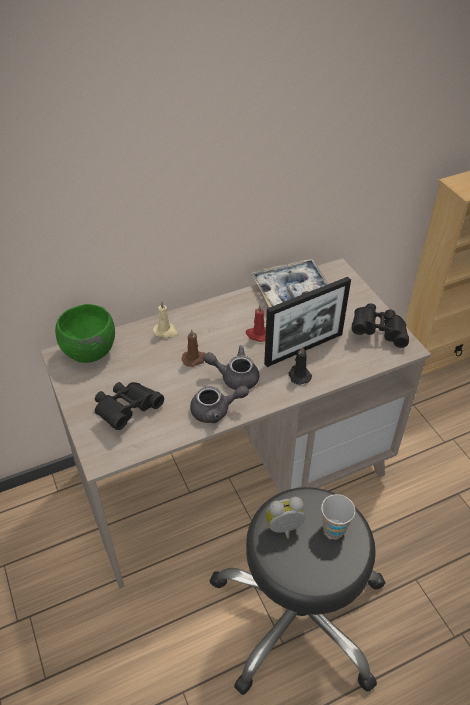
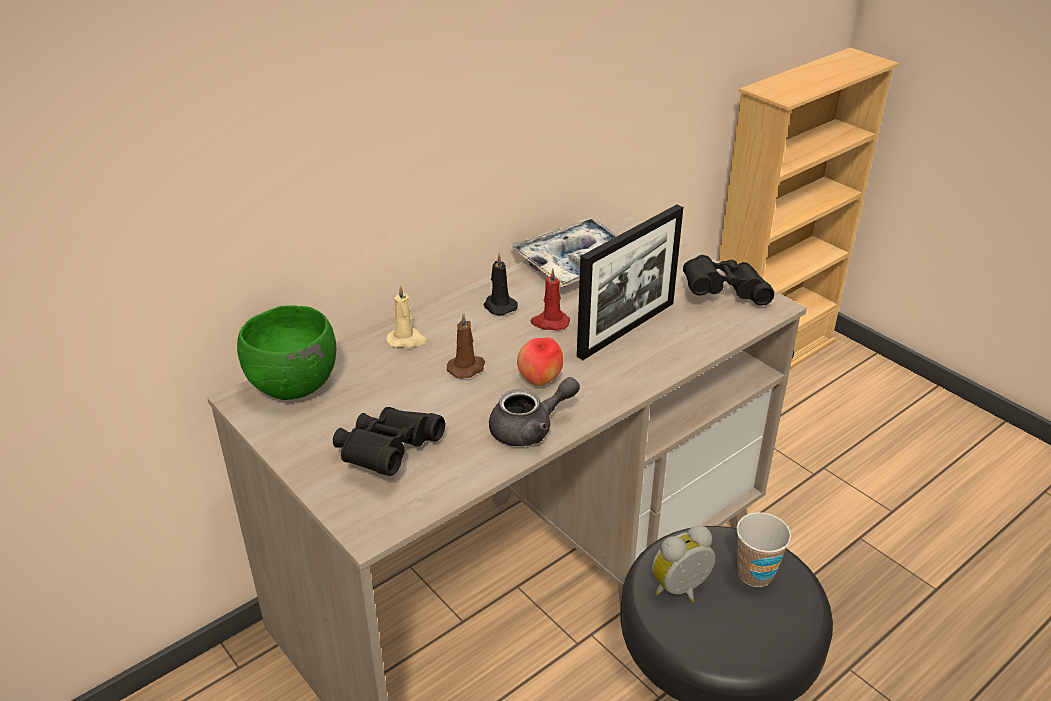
camera: 15 degrees left, 10 degrees down
grey teapot [203,346,259,390] -> apple [517,338,563,386]
black candle [288,346,312,385] -> black candle moved to [483,253,518,315]

